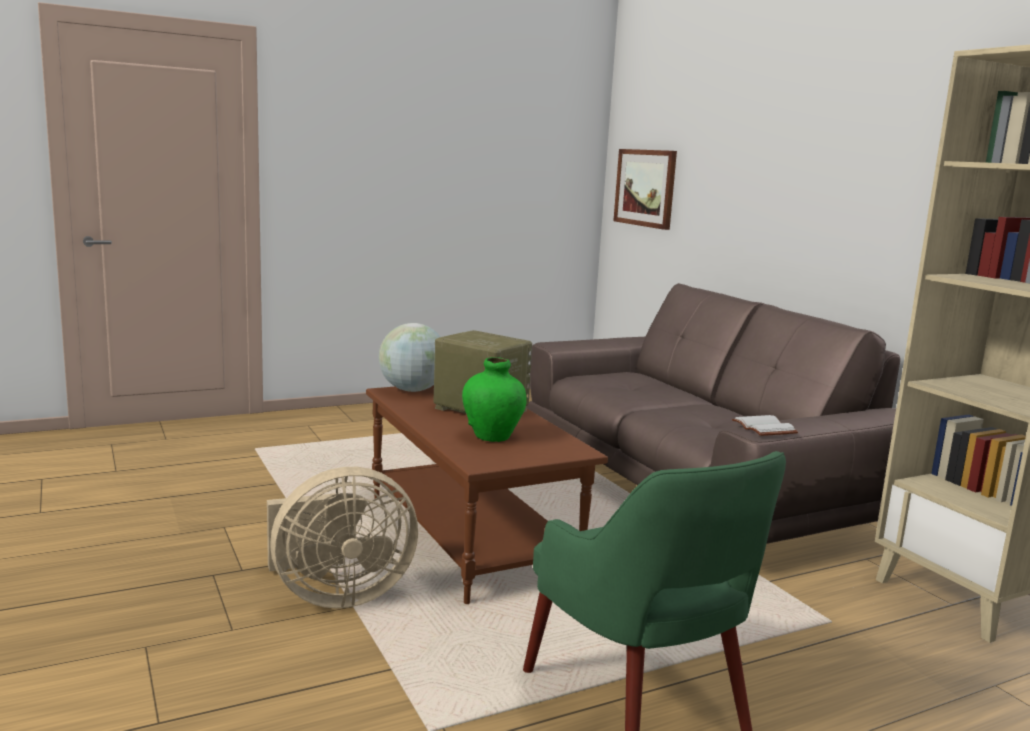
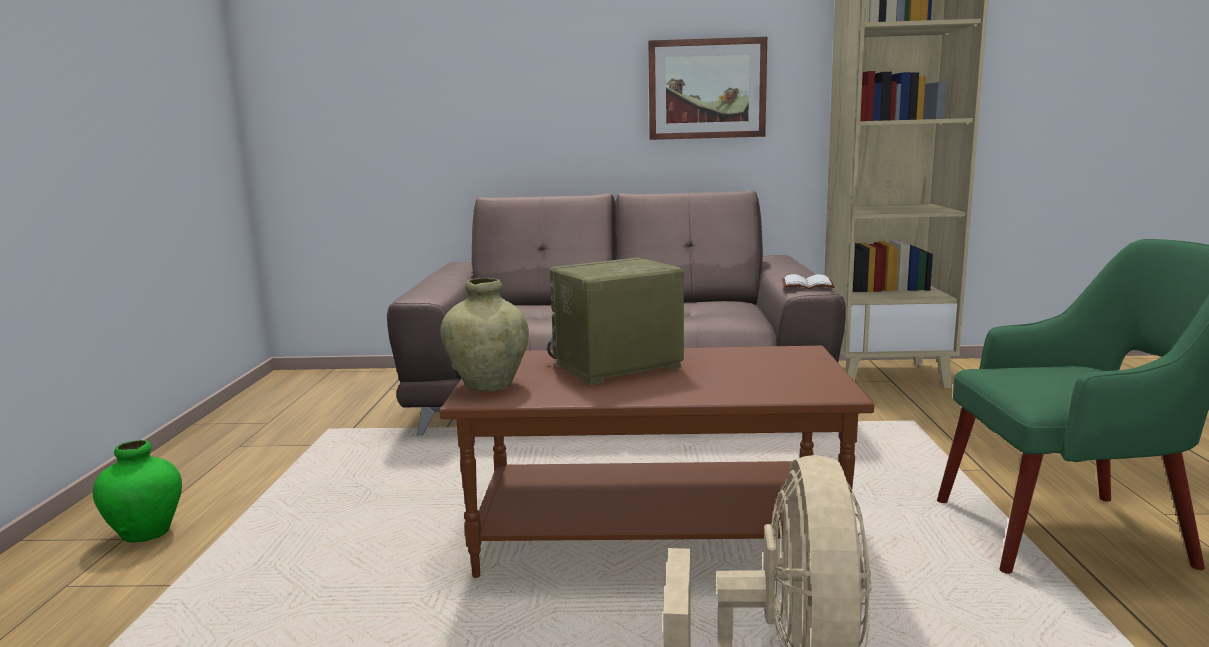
camera: 60 degrees left, 0 degrees up
globe [379,323,440,392] -> beige vase [441,277,529,392]
green vase [462,357,527,442] -> green vase moved to [93,440,182,542]
picture [613,149,677,230] -> picture moved to [648,37,767,140]

